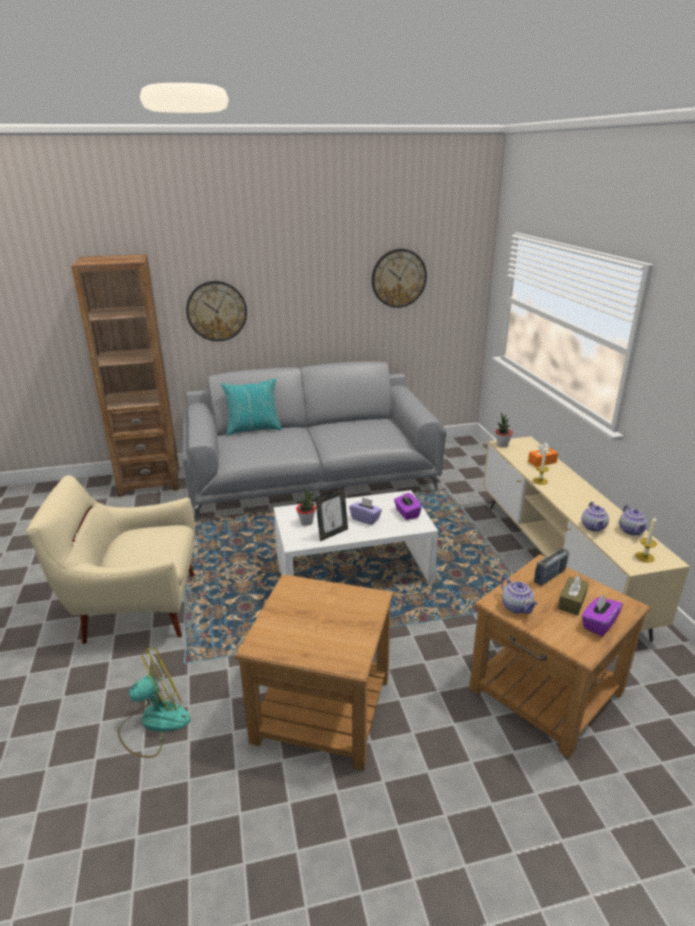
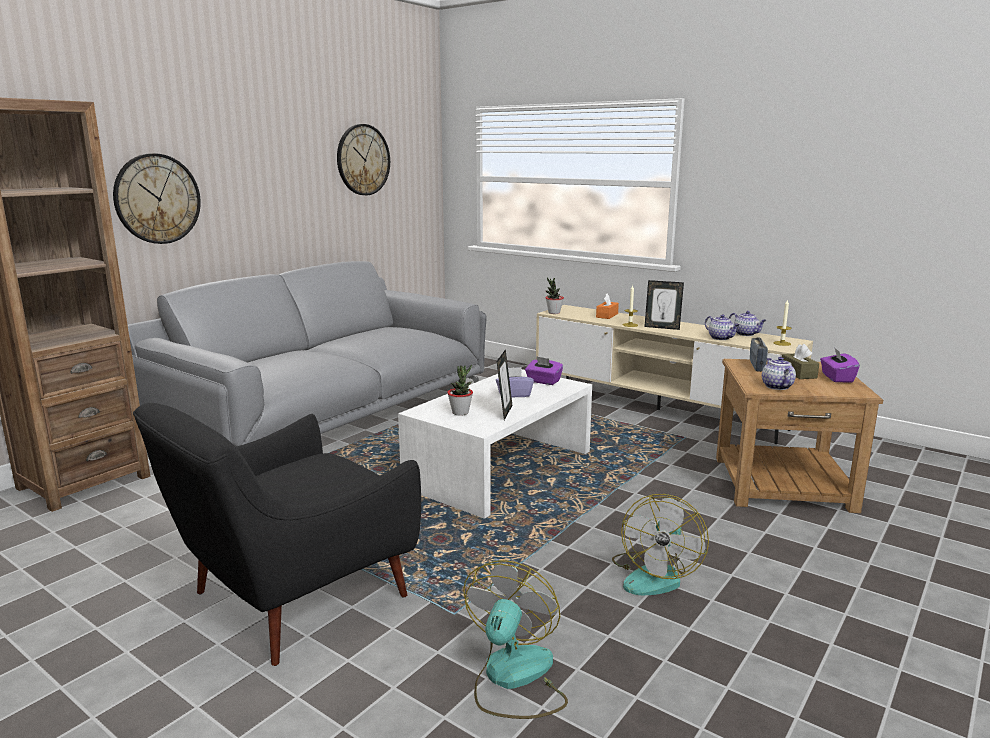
camera: 40 degrees left, 10 degrees down
beige armchair [26,475,195,644] -> black armchair [133,403,421,666]
turquoise pillow [221,378,282,435] -> none
brown side table [235,574,393,770] -> fan [612,494,709,595]
teapot [501,576,538,614] -> teapot turned 120 degrees counterclockwise [762,357,796,390]
none -> picture frame [644,280,684,330]

